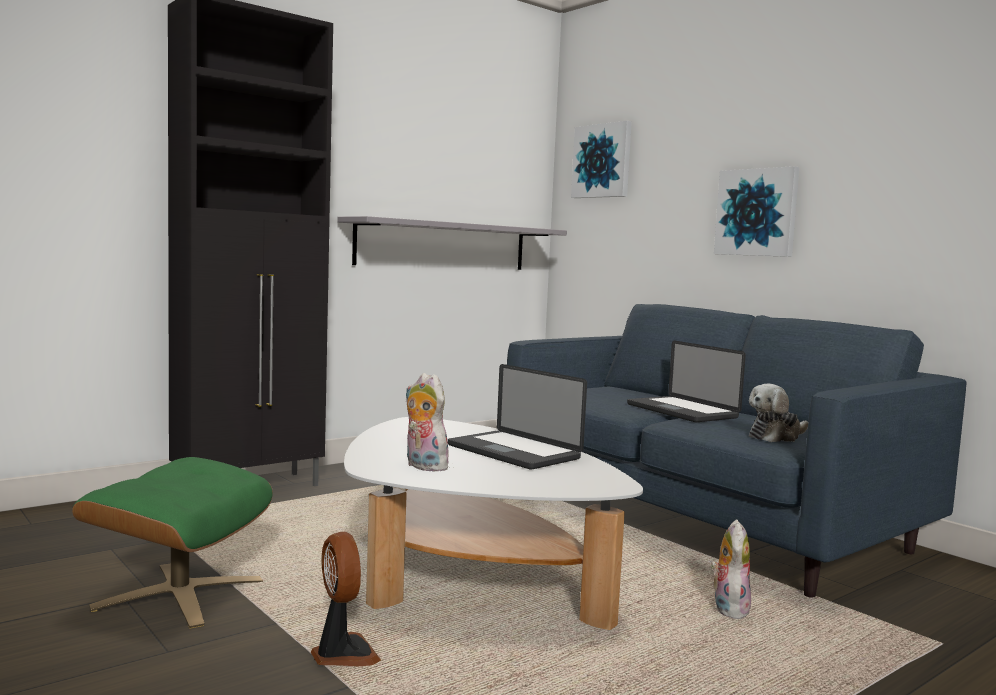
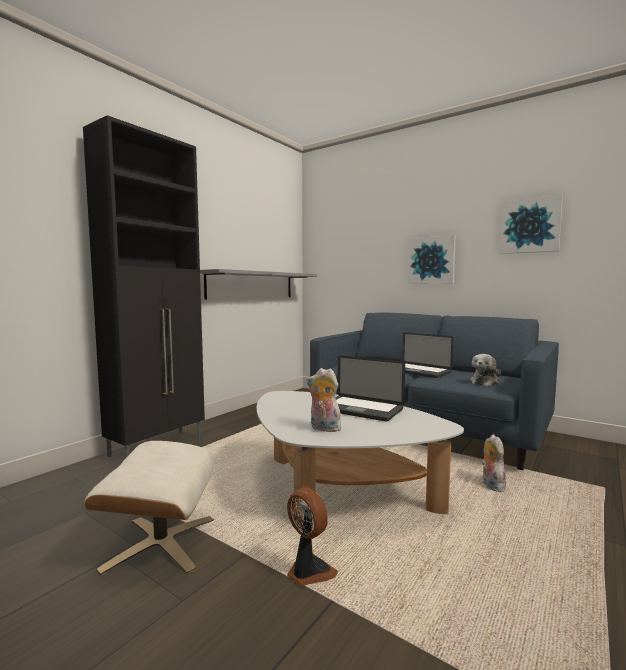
camera: 15 degrees left, 0 degrees up
green ottoman [72,457,273,629] -> beige ottoman [85,441,214,575]
picture [571,121,632,198] -> picture moved to [500,195,563,254]

